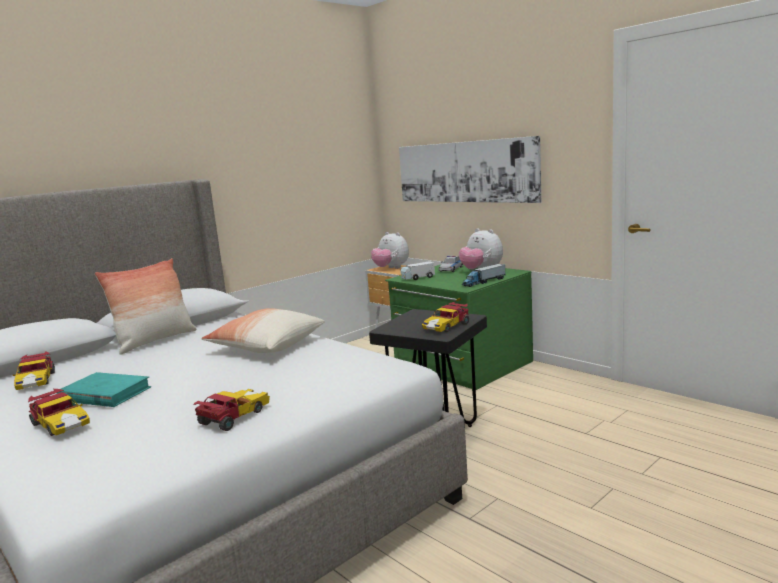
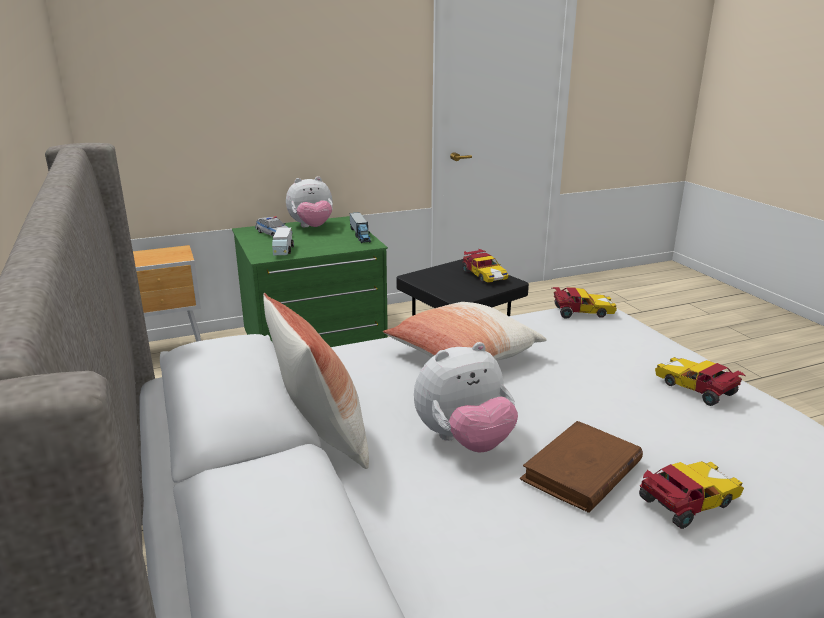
camera: 70 degrees left, 10 degrees up
toy car [13,351,55,390] -> toy car moved to [552,287,617,319]
turquoise book [57,372,151,407] -> brown book [520,421,643,513]
plush toy [371,232,409,269] -> plush toy moved to [414,342,518,453]
picture [399,136,541,203] -> none

